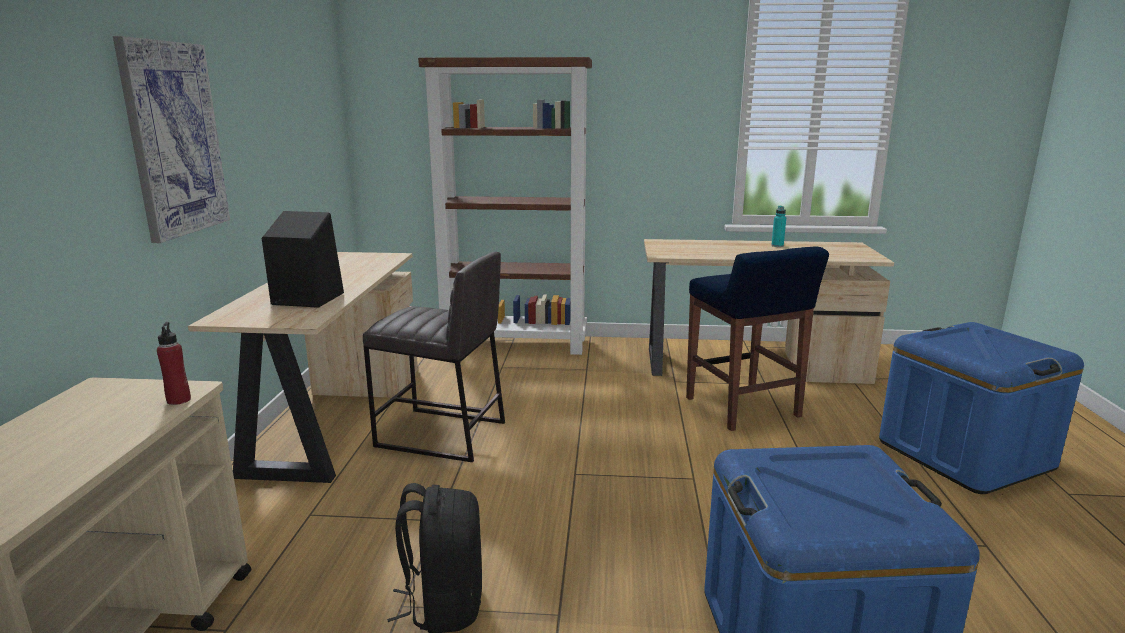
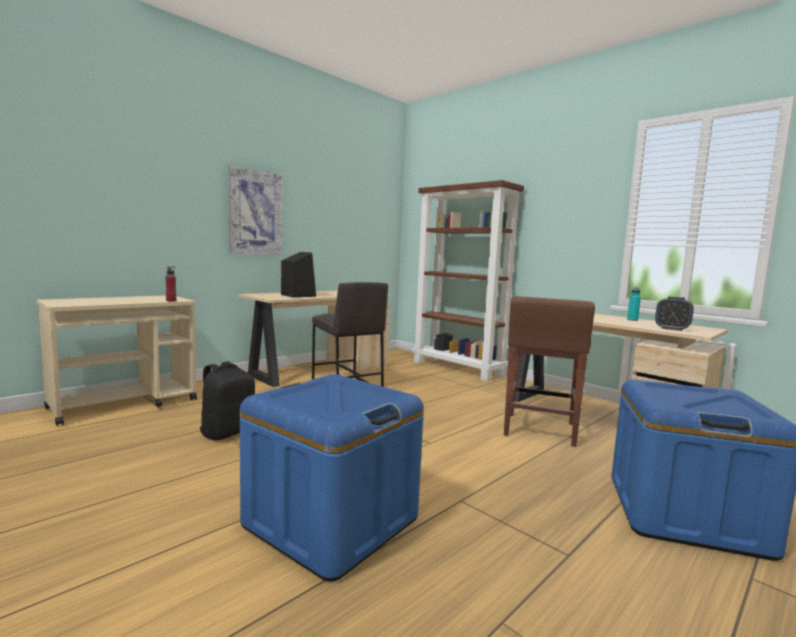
camera: 40 degrees right, 10 degrees down
blue stool [686,246,829,431] -> brown stool [504,296,595,447]
none -> alarm clock [655,296,694,331]

